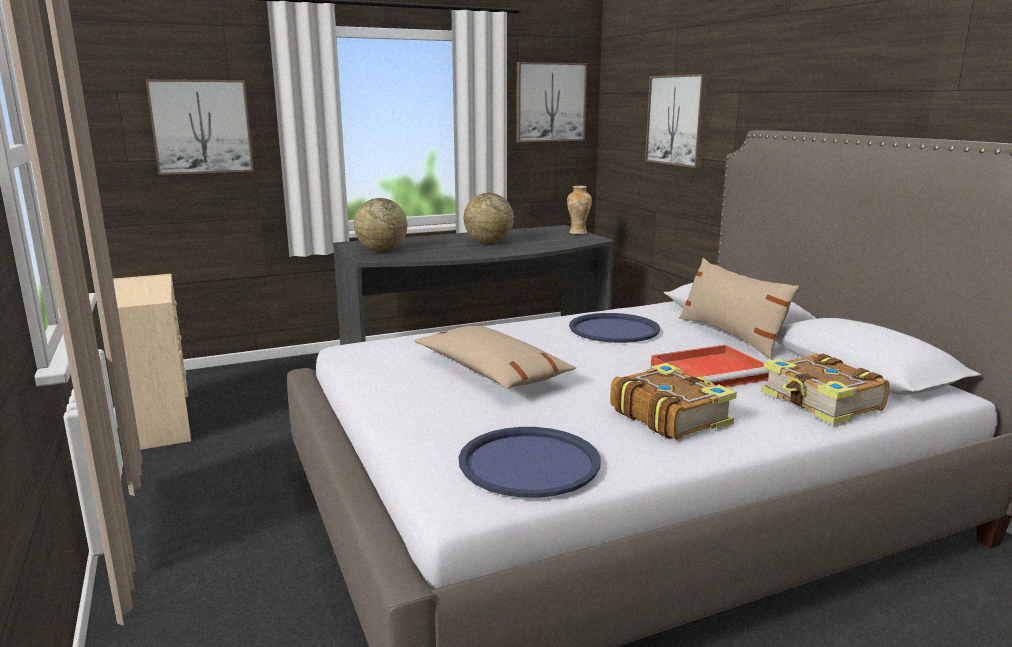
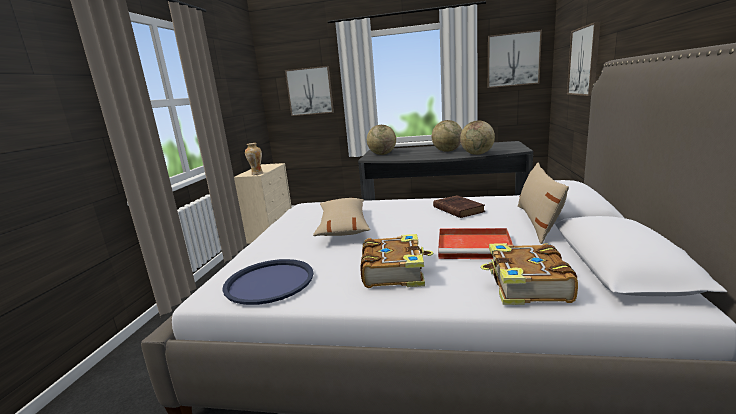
camera: 35 degrees right, 0 degrees up
vase [567,186,592,235] -> vase moved to [245,143,263,175]
blue tray [569,313,660,343] -> brown book [433,195,485,218]
none -> globe [460,120,495,155]

